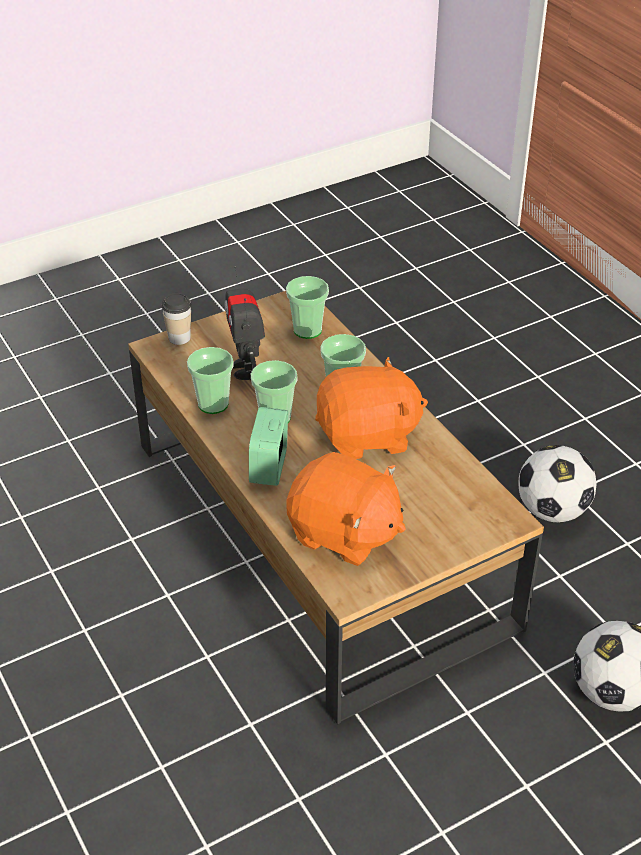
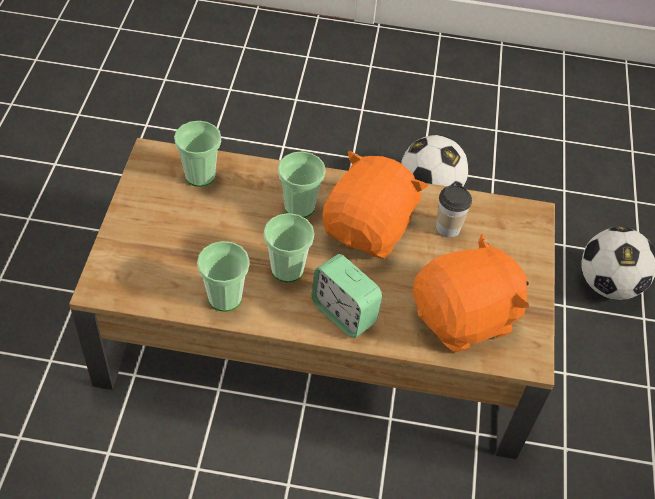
camera: 55 degrees left, 10 degrees up
cup [161,293,191,345] -> cup moved to [436,185,472,238]
toy robot [225,266,265,380] -> none

